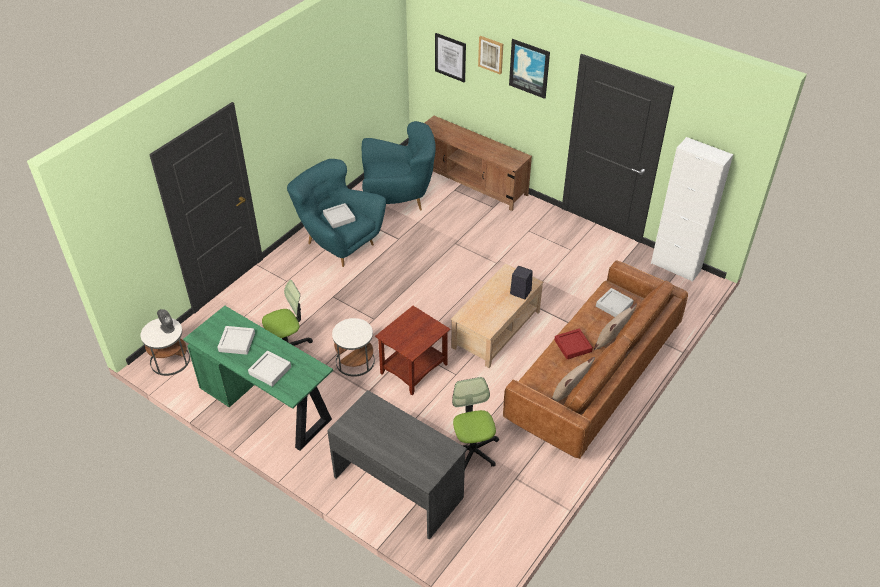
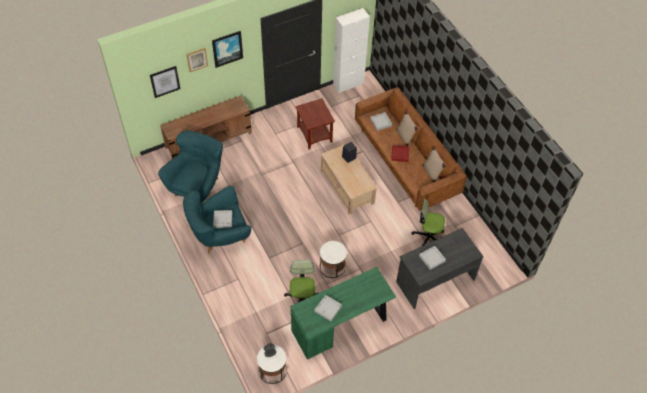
camera: 65 degrees left, 10 degrees up
grey tray [248,351,291,387] -> grey tray moved to [419,246,446,270]
brown side table [375,306,450,395] -> brown side table moved to [295,98,335,149]

